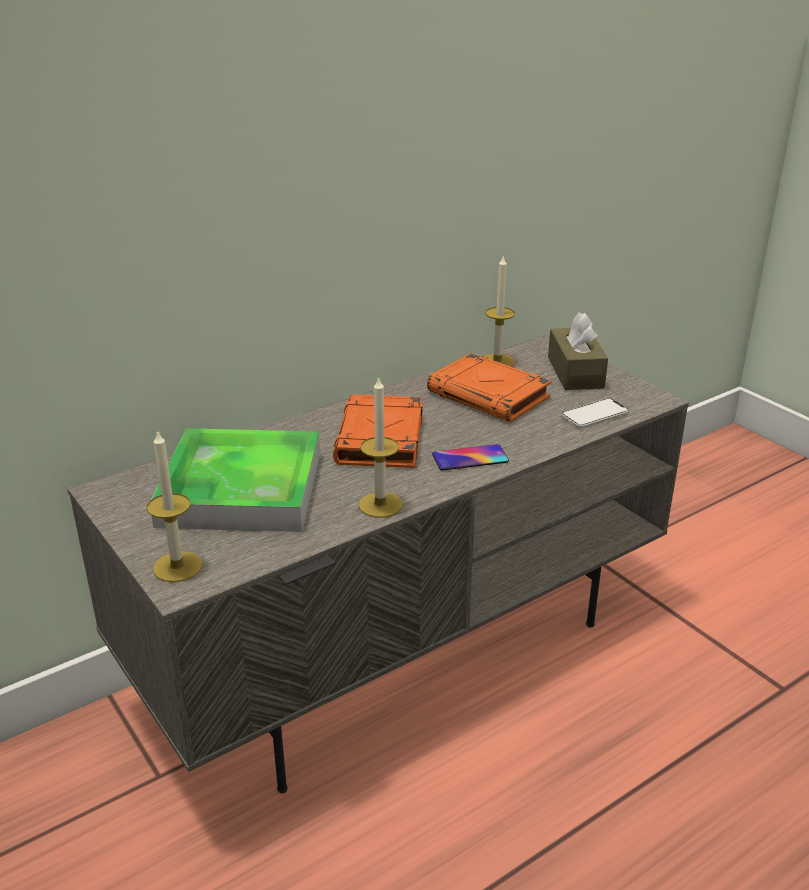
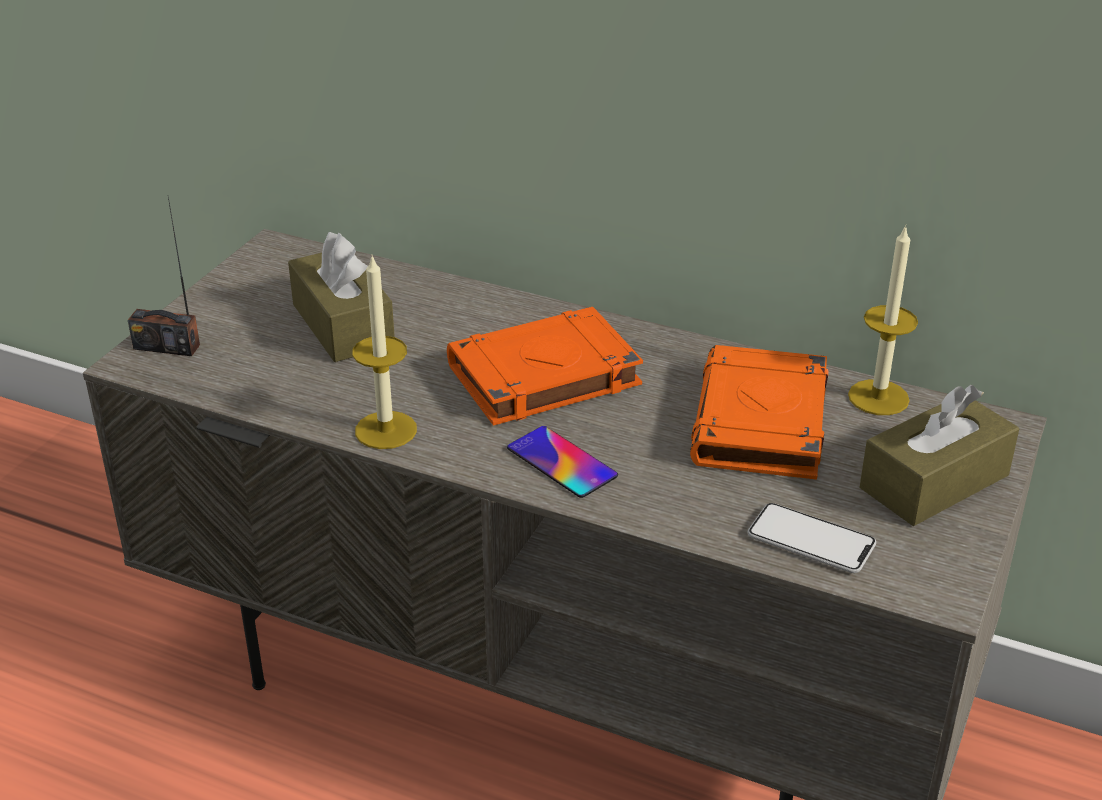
camera: 60 degrees right, 5 degrees up
candle [147,429,202,582] -> radio [128,197,200,356]
tray [151,428,320,532] -> brown tissue box [288,232,395,362]

